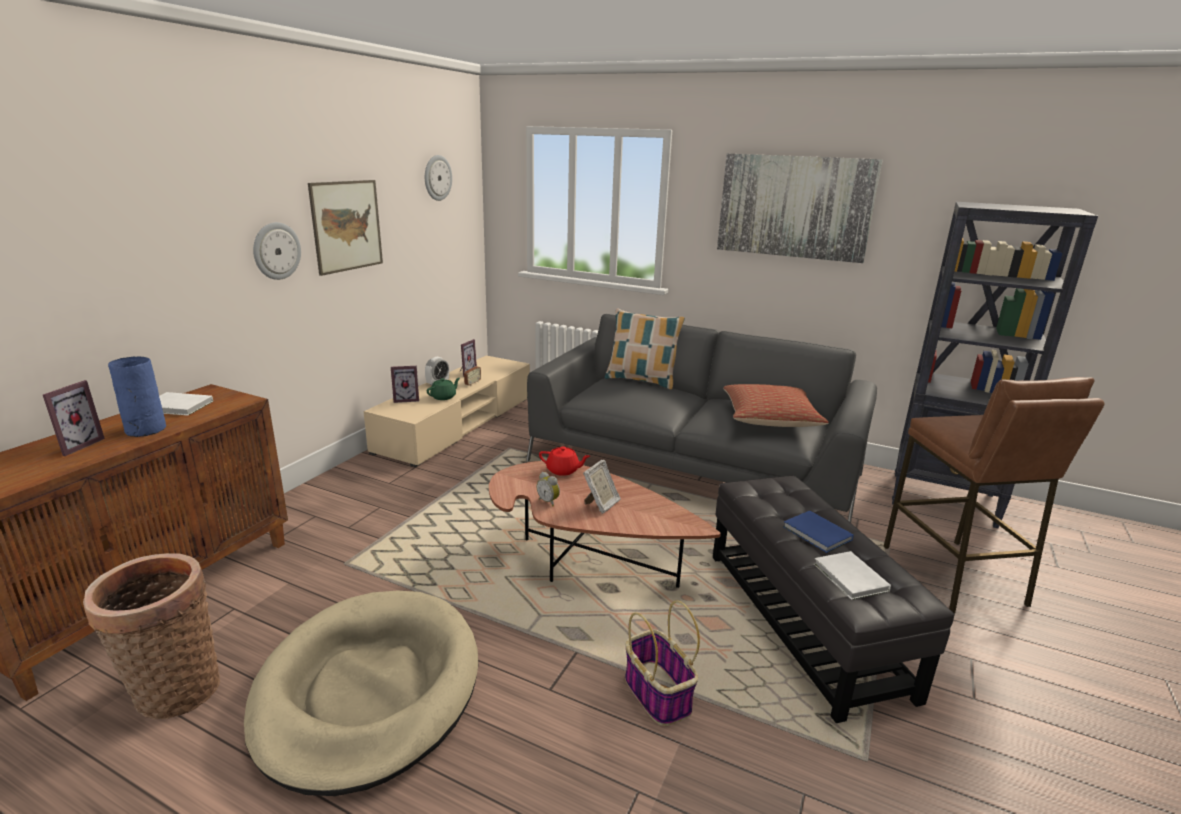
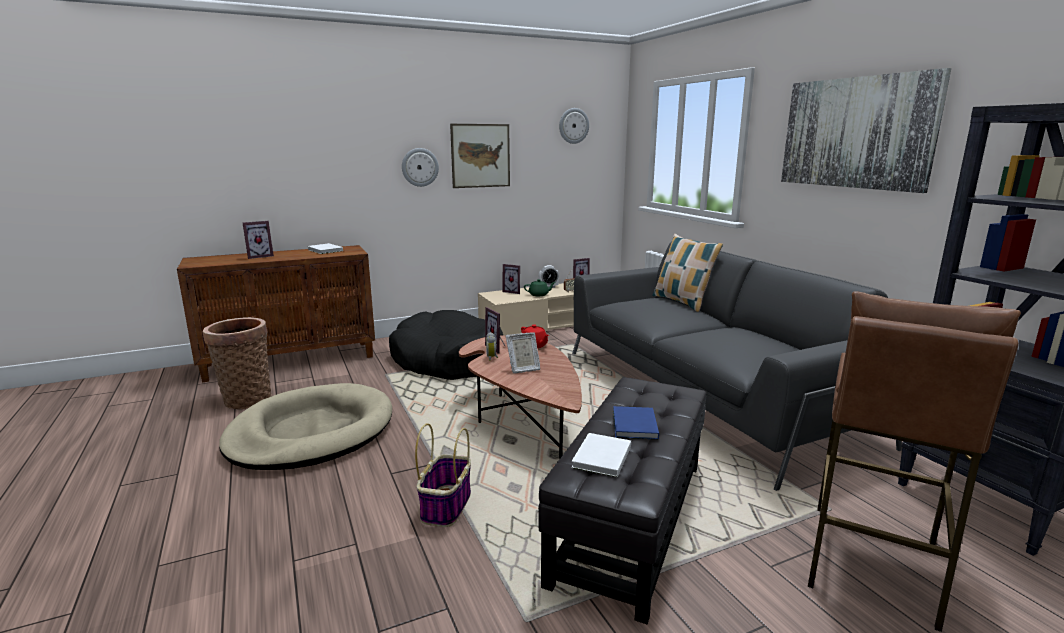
camera: 40 degrees right, 5 degrees down
blue vase [108,356,166,437] -> none
pillow [723,384,829,427] -> none
none -> black dog bed [389,310,503,380]
none -> picture frame [485,307,505,353]

